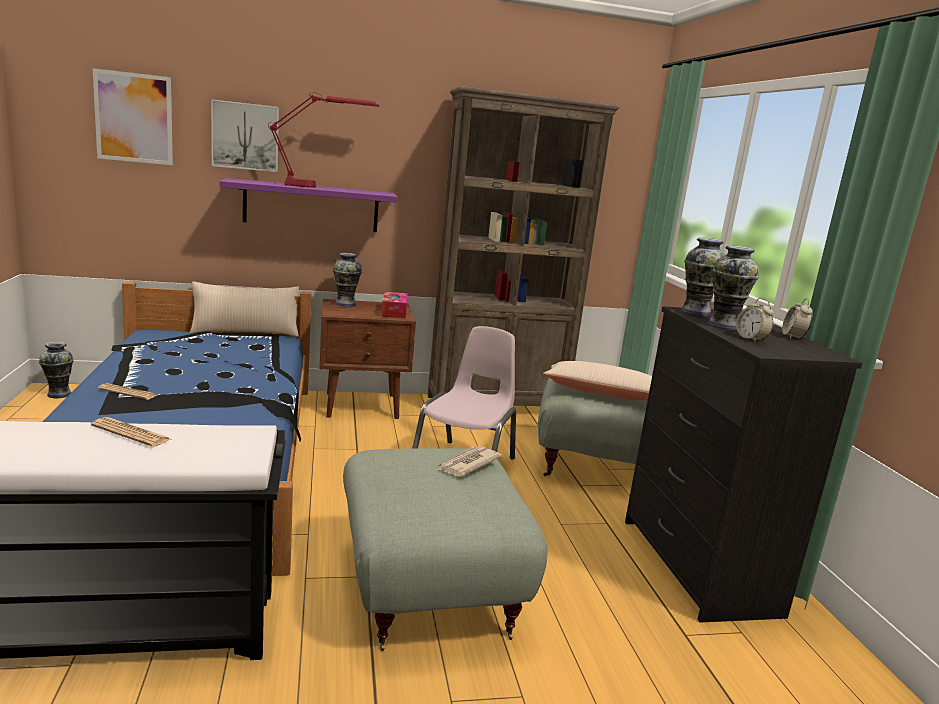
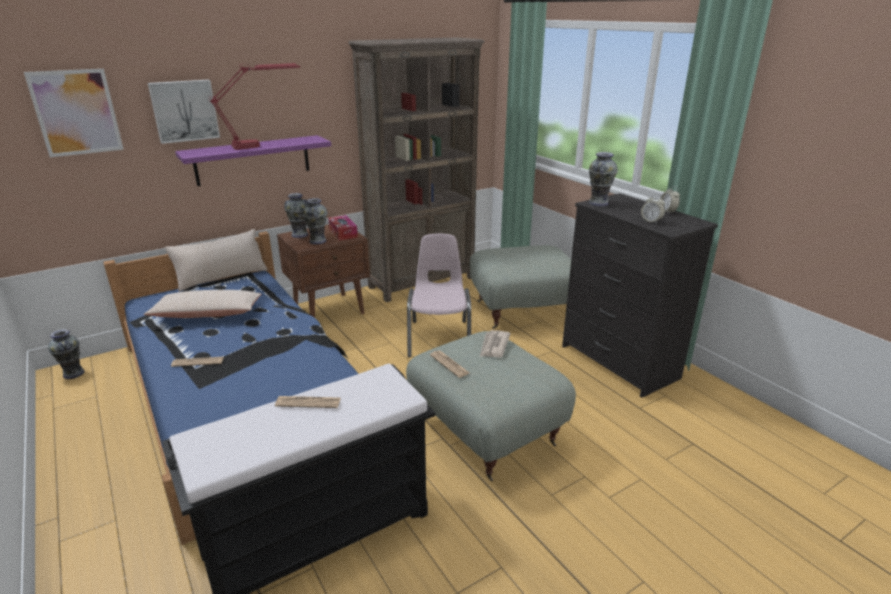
camera: 20 degrees left, 10 degrees up
beige pillow [543,361,652,401] -> beige pillow moved to [144,290,261,318]
vase [708,245,759,330] -> vase moved to [303,198,328,244]
none -> newspaper [430,350,470,378]

